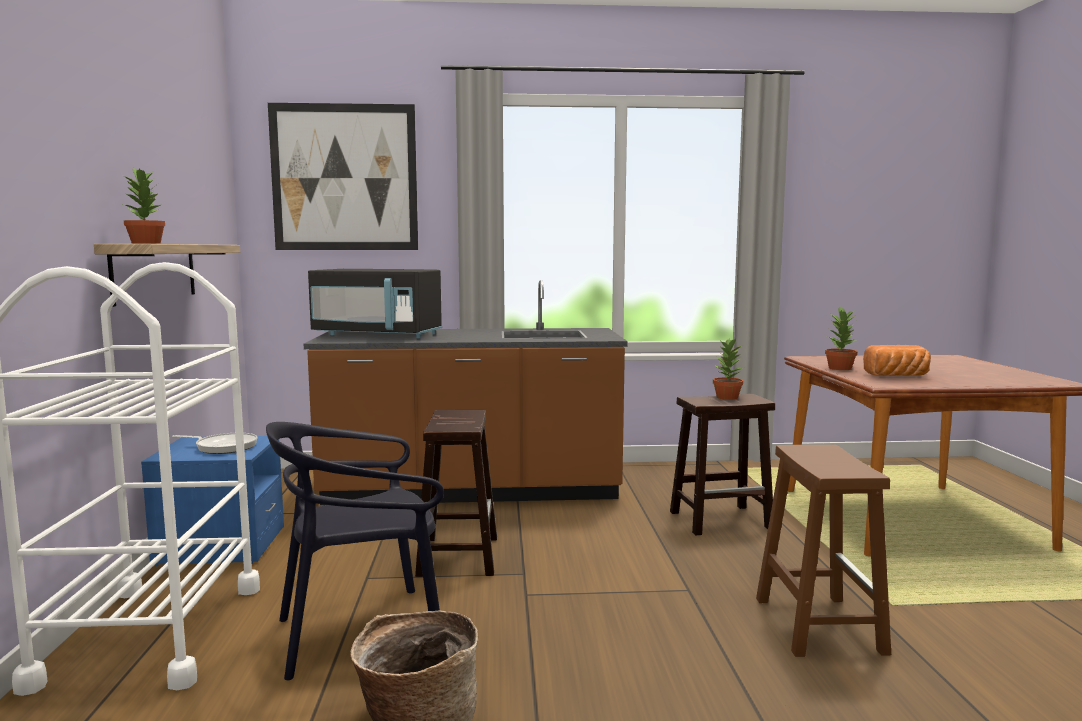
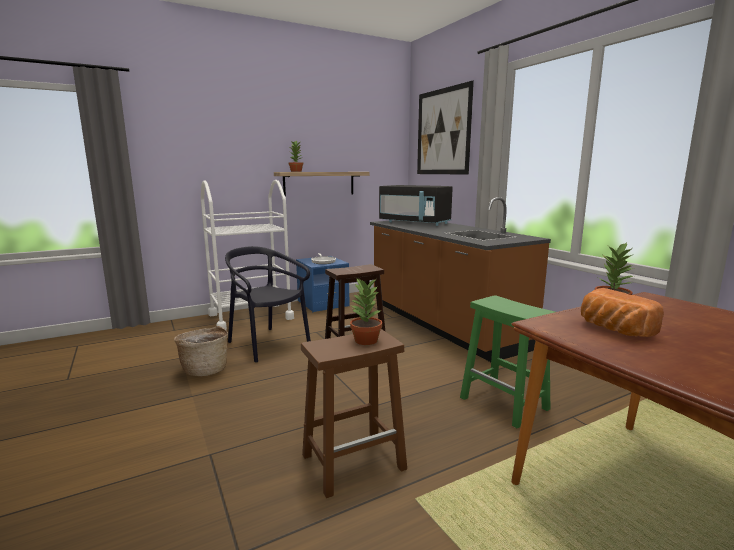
camera: 65 degrees right, 5 degrees up
black microwave [308,269,442,338] -> black microwave turned 45 degrees counterclockwise [379,185,453,226]
brown stool [670,394,775,536] -> green stool [460,295,555,429]
potted plant [713,338,743,400] -> potted plant moved to [350,279,382,345]

